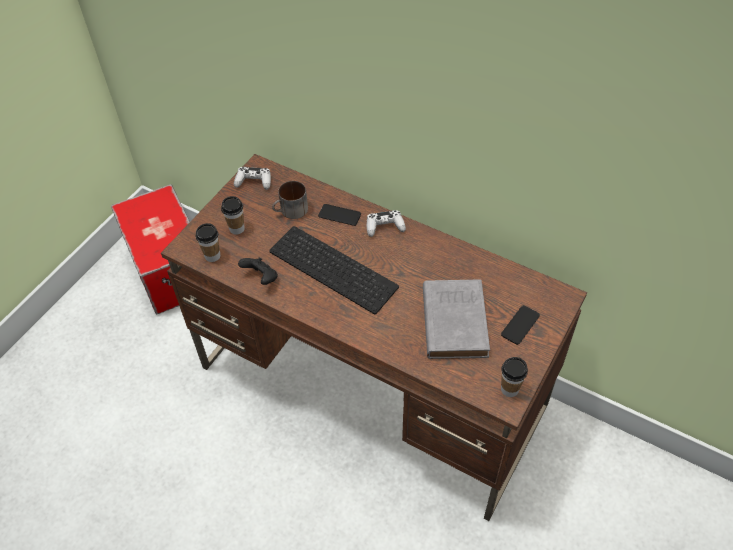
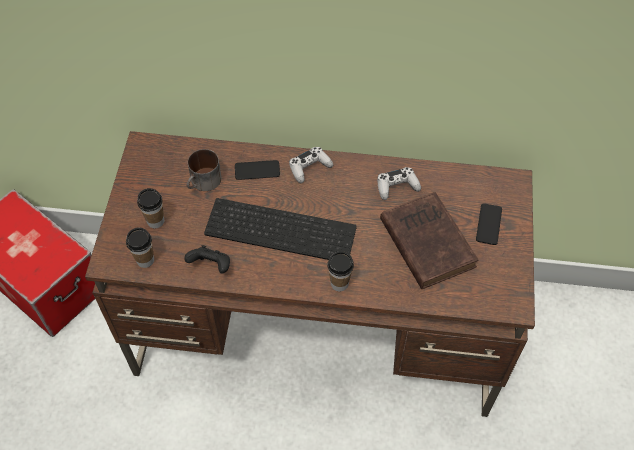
camera: 25 degrees left, 5 degrees up
white game controller [234,167,271,190] -> white game controller moved to [377,167,421,200]
grey book [423,279,490,359] -> brown book [380,192,479,289]
cup [501,357,528,397] -> cup moved to [327,251,354,291]

